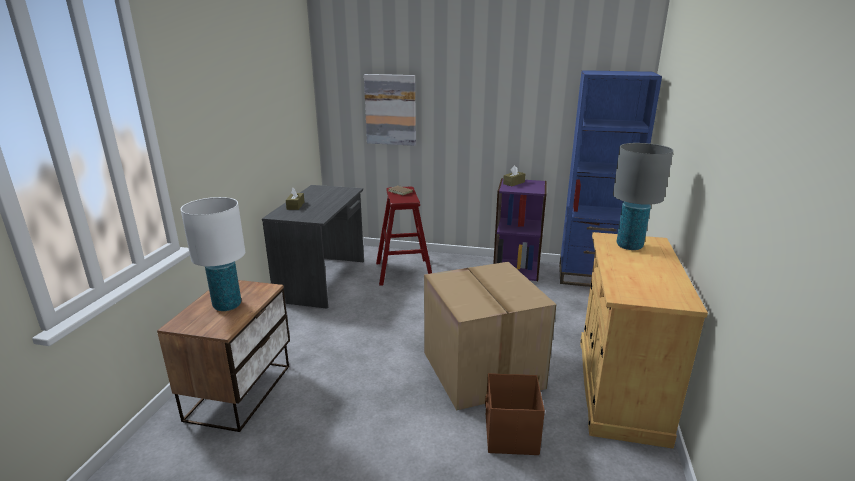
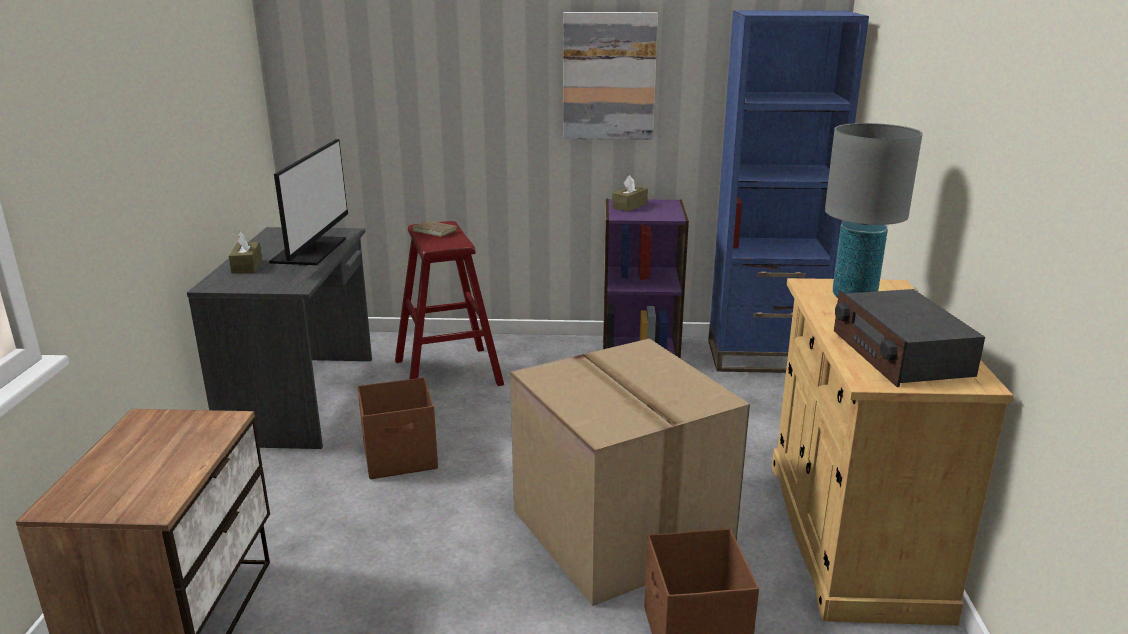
camera: 10 degrees left, 0 degrees up
white table lamp [181,197,245,311] -> none
picture [364,74,416,146] -> picture moved to [563,12,658,140]
none -> monitor [269,139,348,265]
none -> brown storage box [358,377,438,479]
none -> radio [834,289,985,387]

